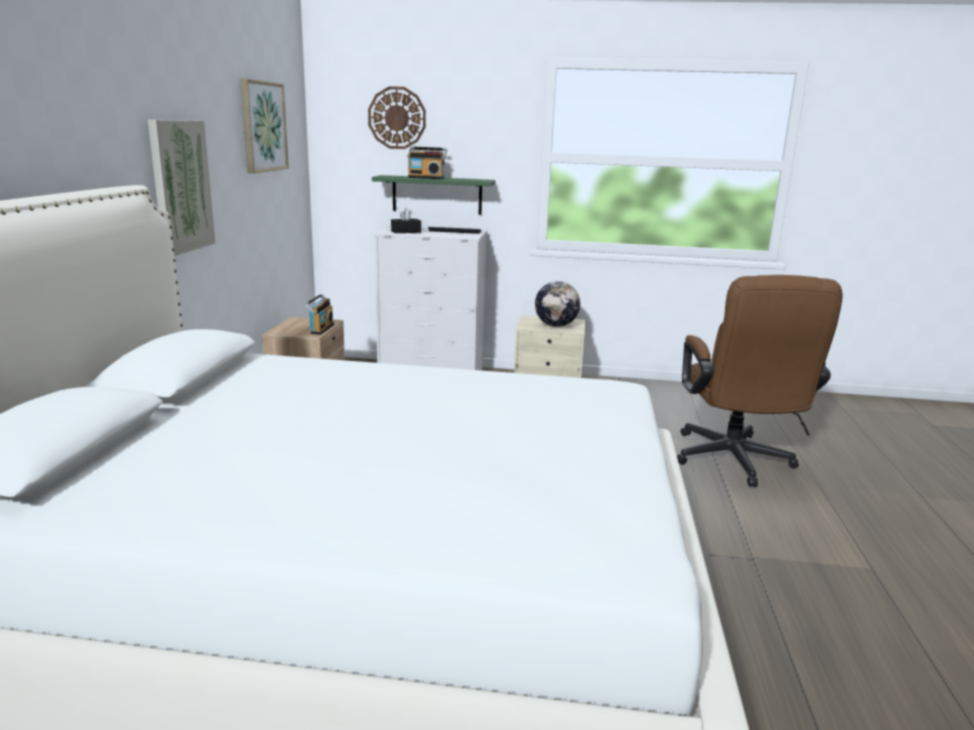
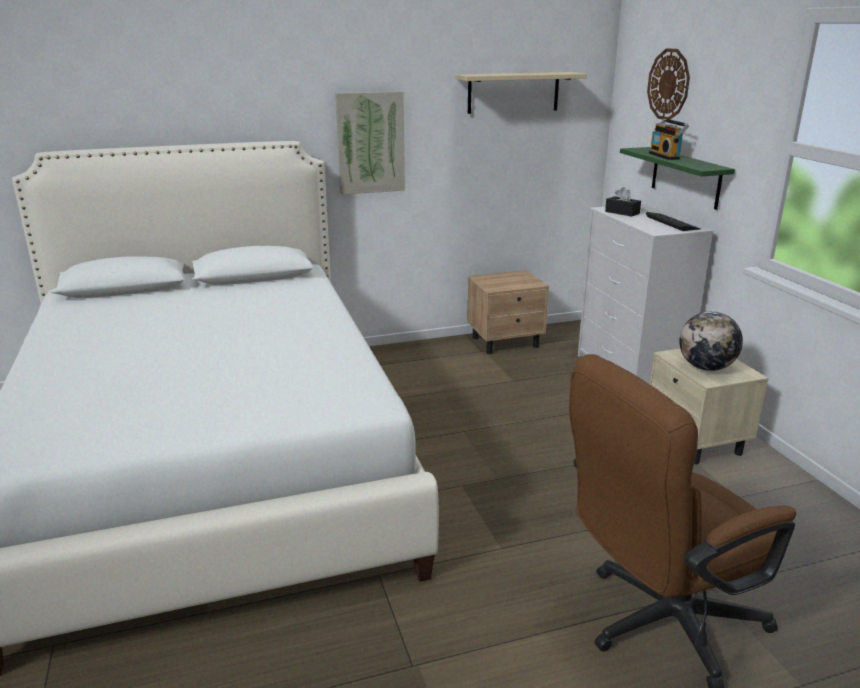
camera: 65 degrees right, 5 degrees up
picture [240,79,289,173] -> beige shelf [455,72,587,114]
radio [305,294,334,335] -> none

